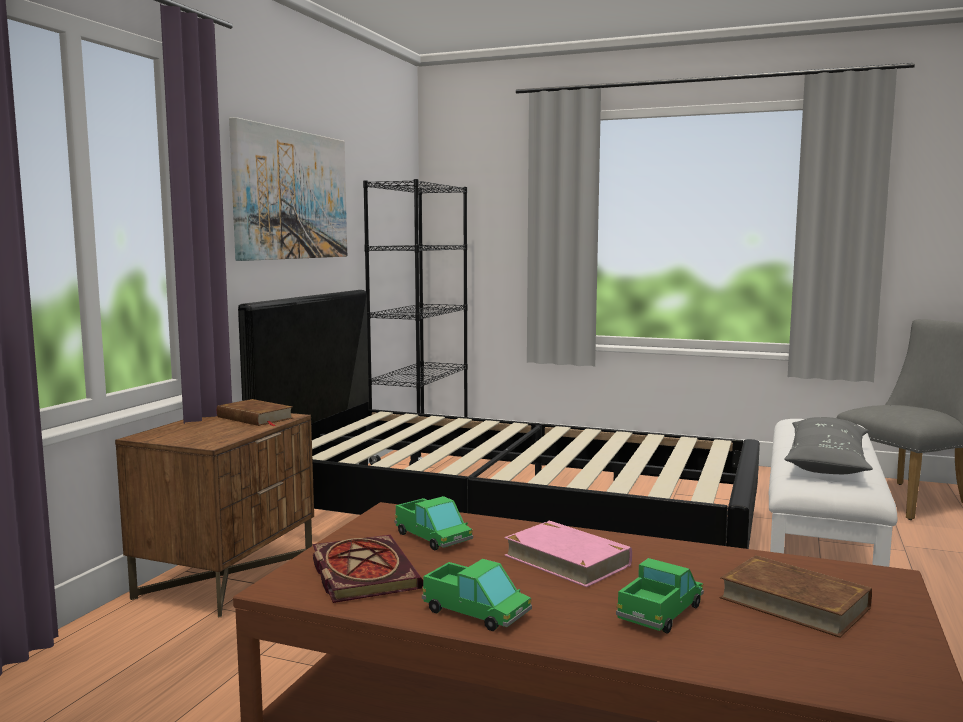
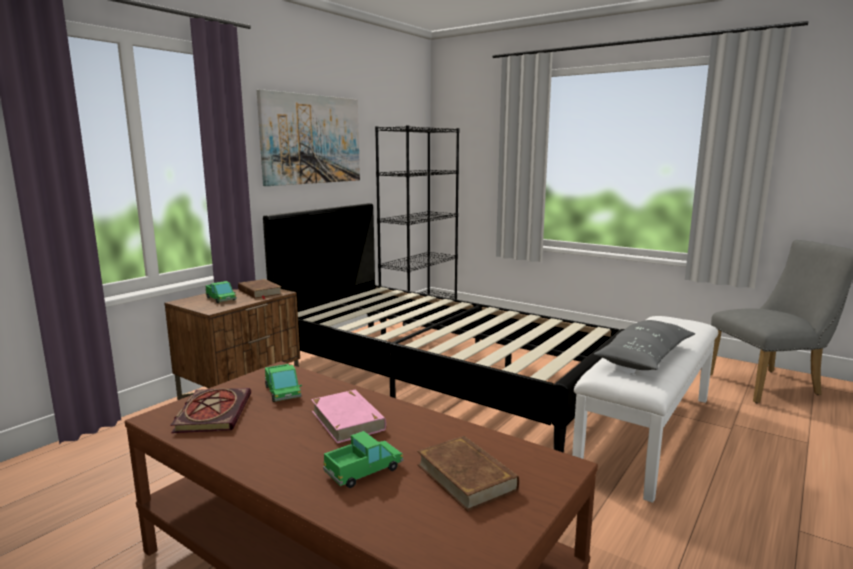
camera: 15 degrees right, 5 degrees up
toy truck [422,559,532,631] -> toy truck moved to [206,281,237,303]

